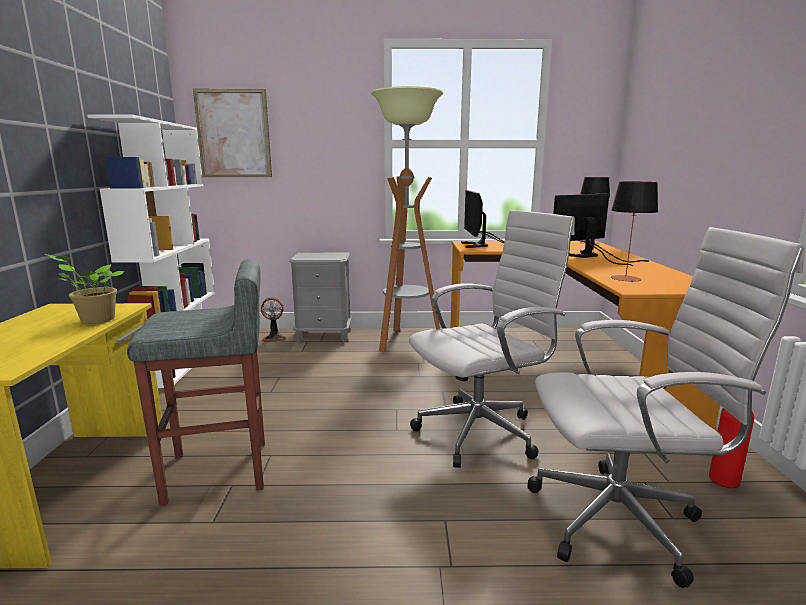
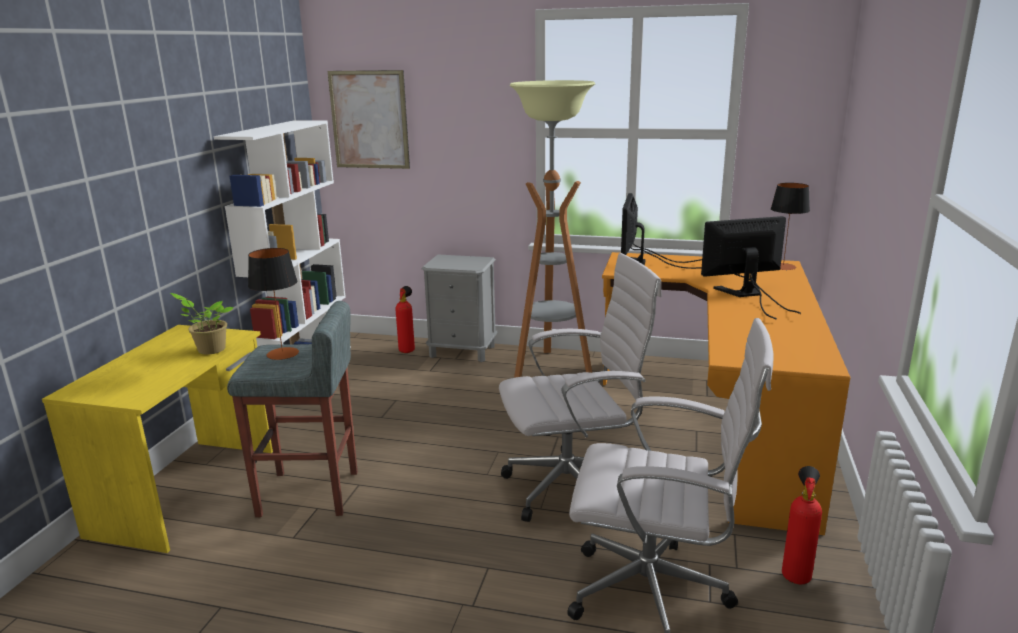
camera: 15 degrees right, 5 degrees up
fan [261,297,286,342] -> fire extinguisher [395,286,415,353]
table lamp [611,181,658,282] -> table lamp moved to [248,248,299,360]

